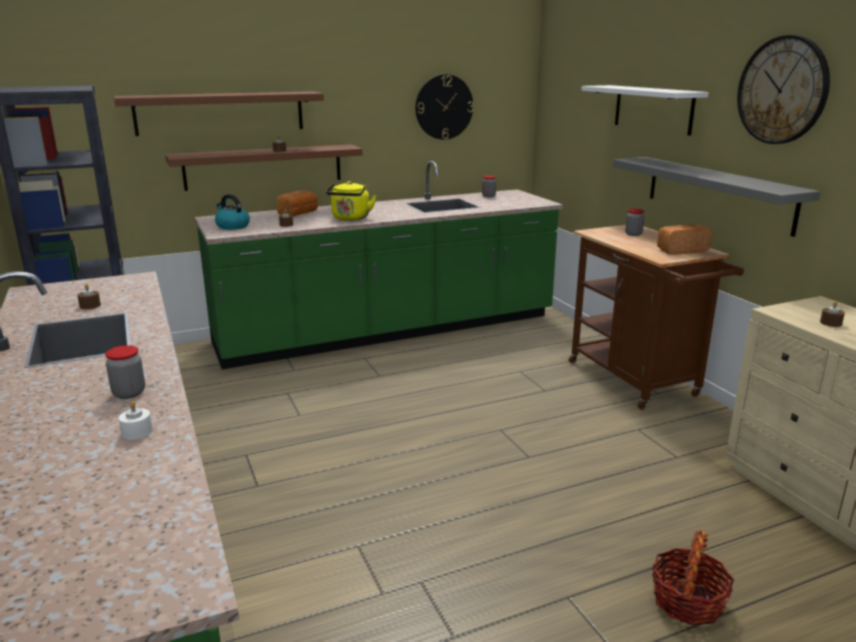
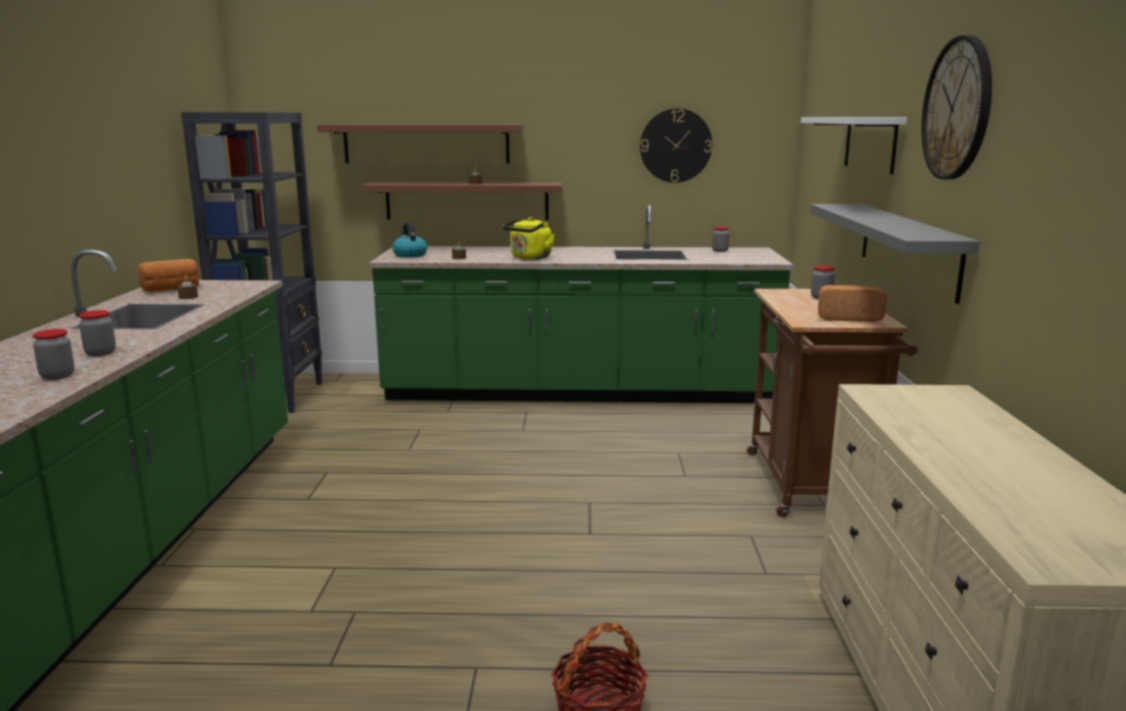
camera: 25 degrees right, 5 degrees down
white candle [119,401,153,440] -> jar [33,329,75,380]
bread [276,190,318,216] -> bread moved to [137,259,199,292]
brown candle [820,301,845,327] -> none

